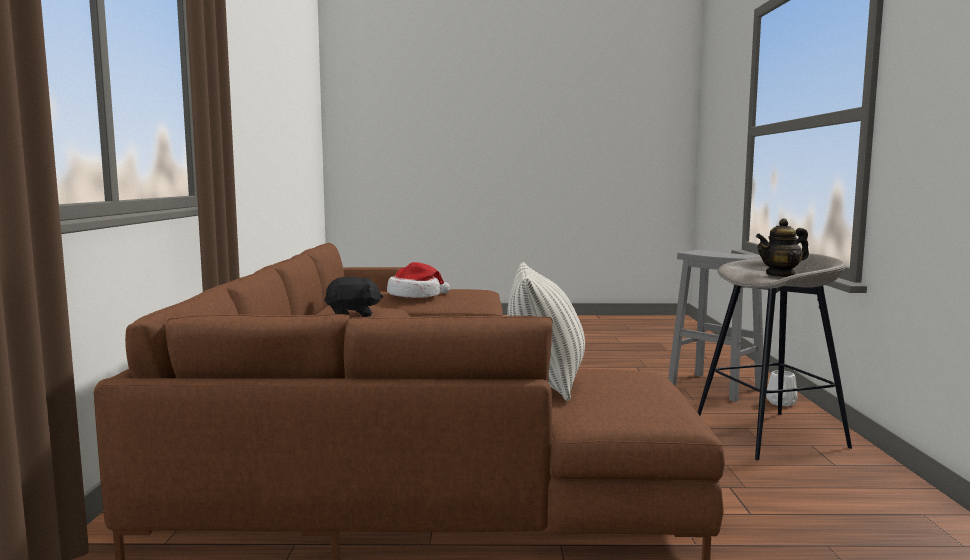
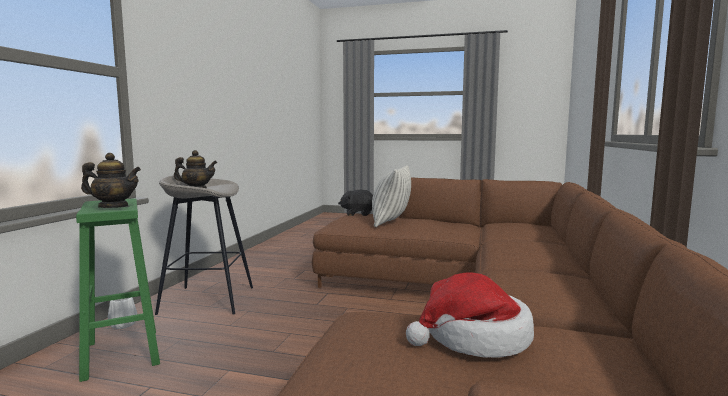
camera: 165 degrees left, 0 degrees up
black plush toy [324,277,383,317] -> black plush toy moved to [338,190,373,216]
grey stool [668,250,763,402] -> green stool [76,198,160,382]
none -> teapot [81,153,141,208]

